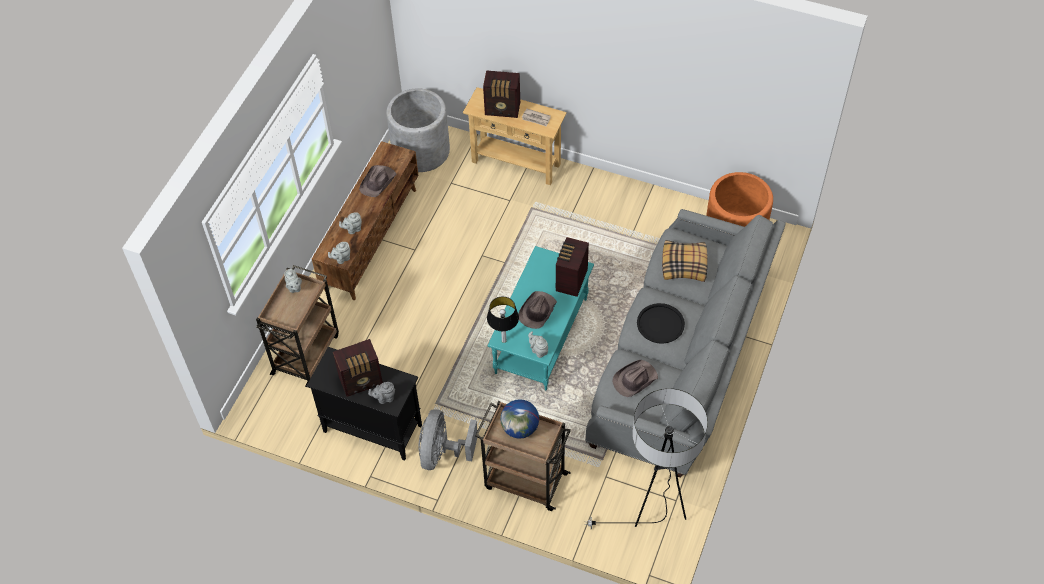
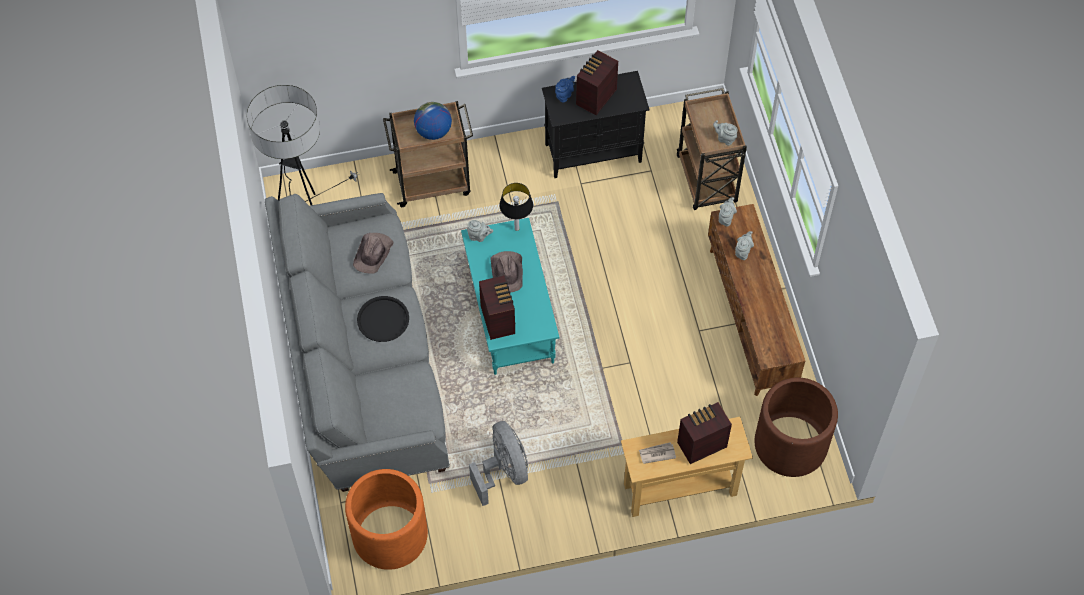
camera: 145 degrees right, 5 degrees up
brown hat [359,165,397,197] -> none
grey teapot [368,382,395,404] -> blue teapot [555,76,575,103]
grey planter [386,88,450,172] -> brown planter [755,378,838,477]
grey fan [418,409,477,470] -> grey fan moved to [469,421,528,506]
pillow [662,240,708,282] -> none

